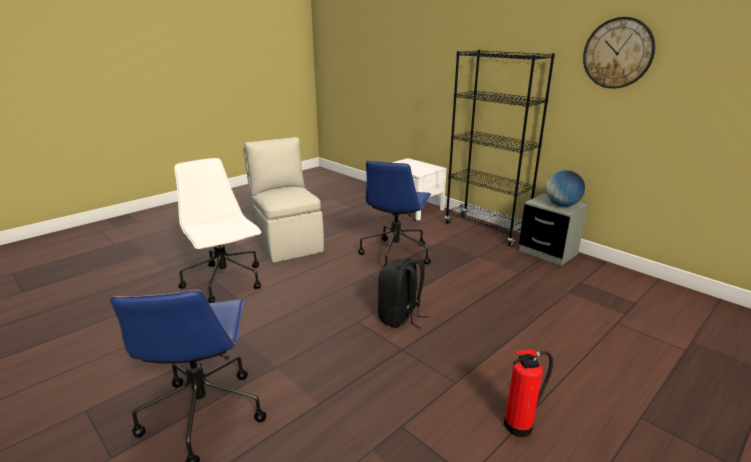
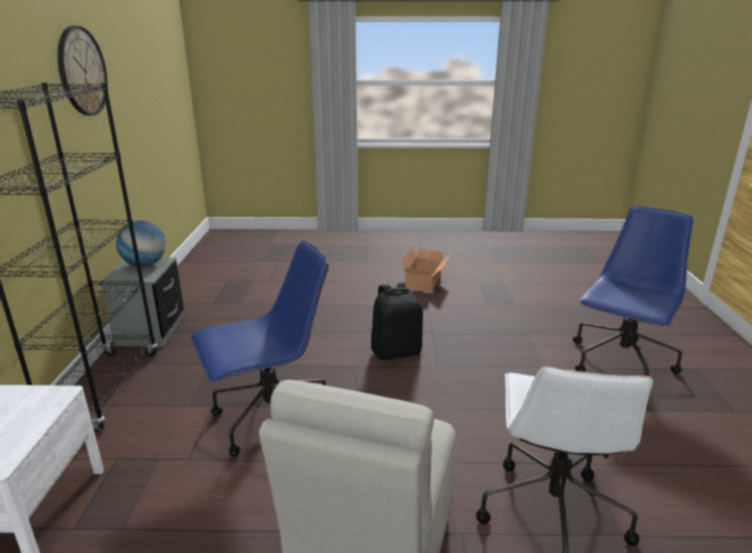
camera: 135 degrees left, 0 degrees up
fire extinguisher [504,349,553,437] -> cardboard box [400,247,451,292]

